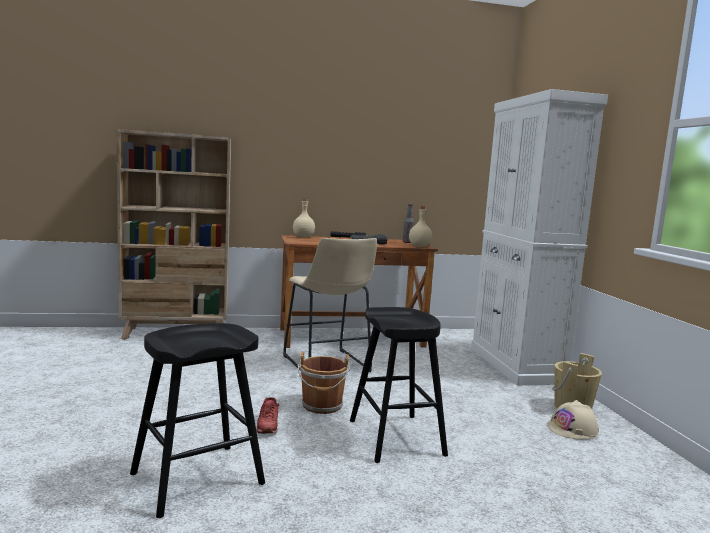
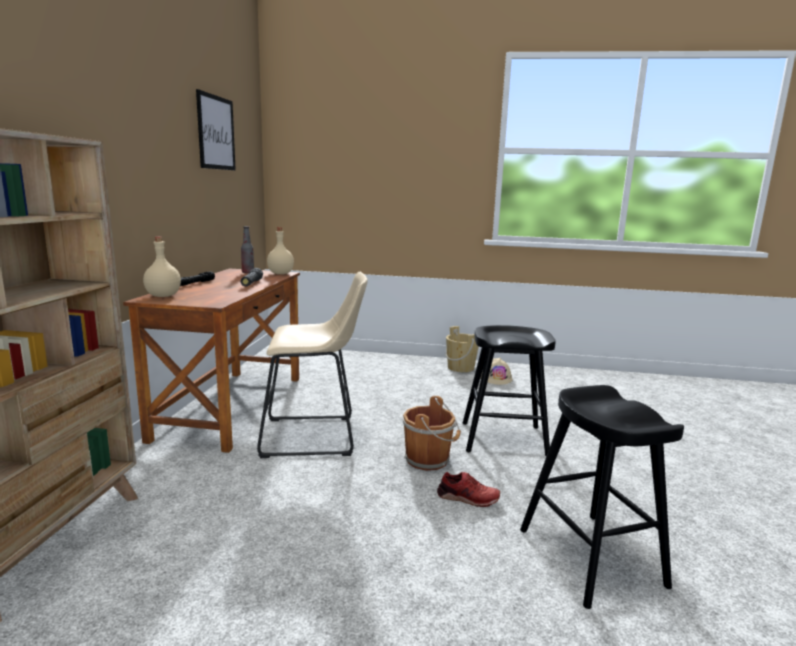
camera: 70 degrees left, 5 degrees up
white cabinet [471,89,608,385] -> none
none -> picture [196,89,236,170]

